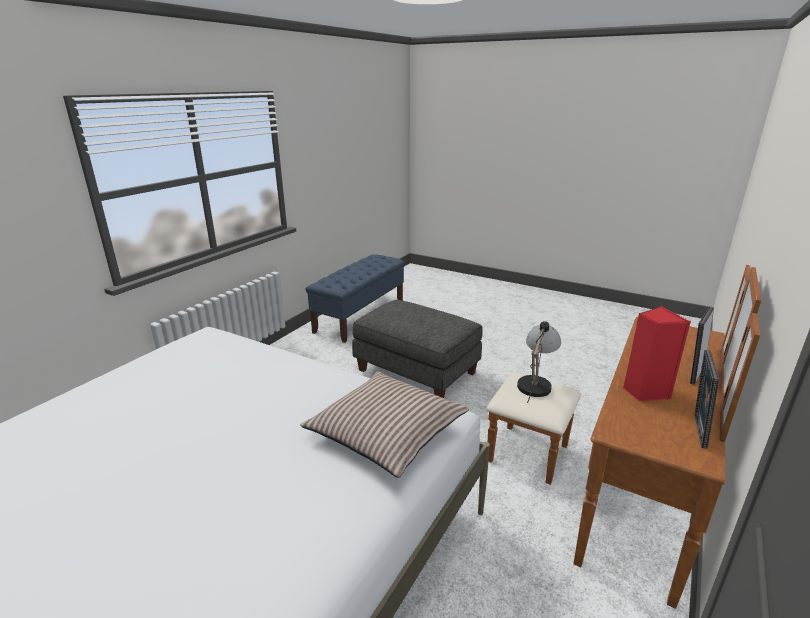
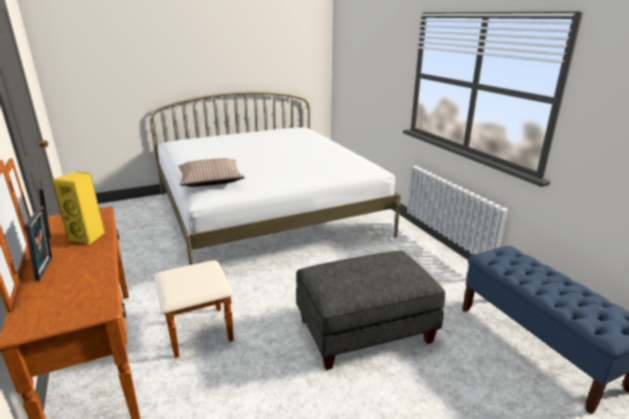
camera: 125 degrees right, 0 degrees up
table lamp [517,321,561,403] -> none
red speaker [623,306,691,402] -> yellow speaker [52,171,105,245]

